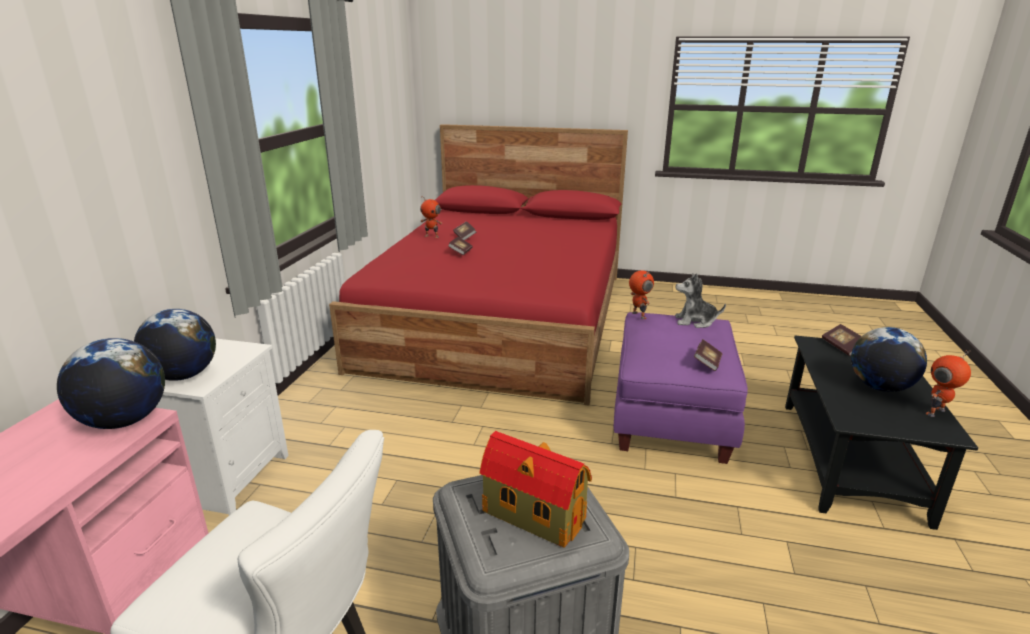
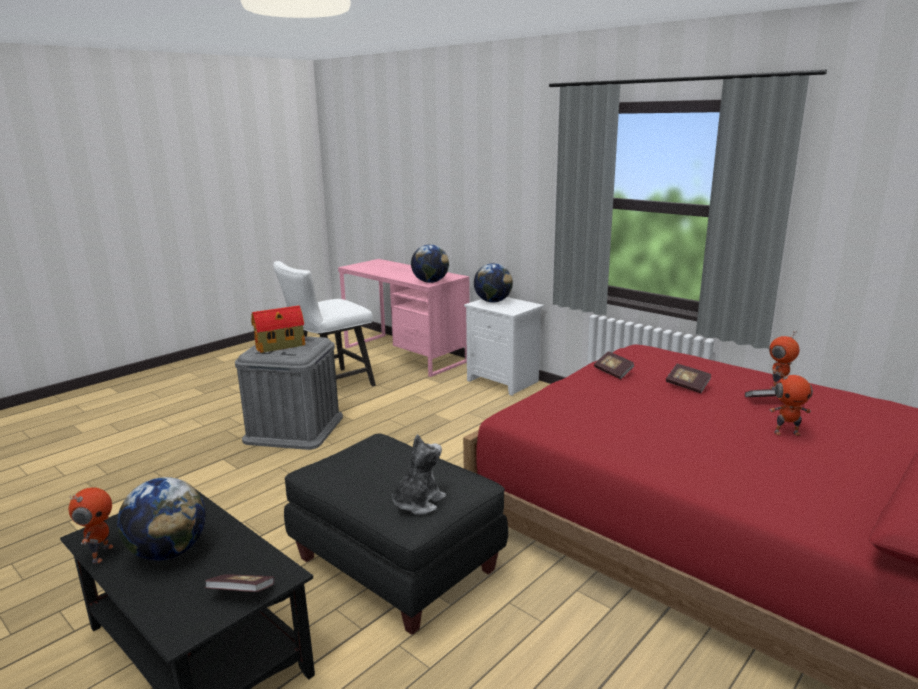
camera: 120 degrees right, 5 degrees down
purple ottoman [614,312,748,464] -> black ottoman [284,433,508,635]
toy robot [629,270,654,319] -> toy robot moved to [769,371,813,436]
book [694,339,722,371] -> book moved to [594,351,635,379]

